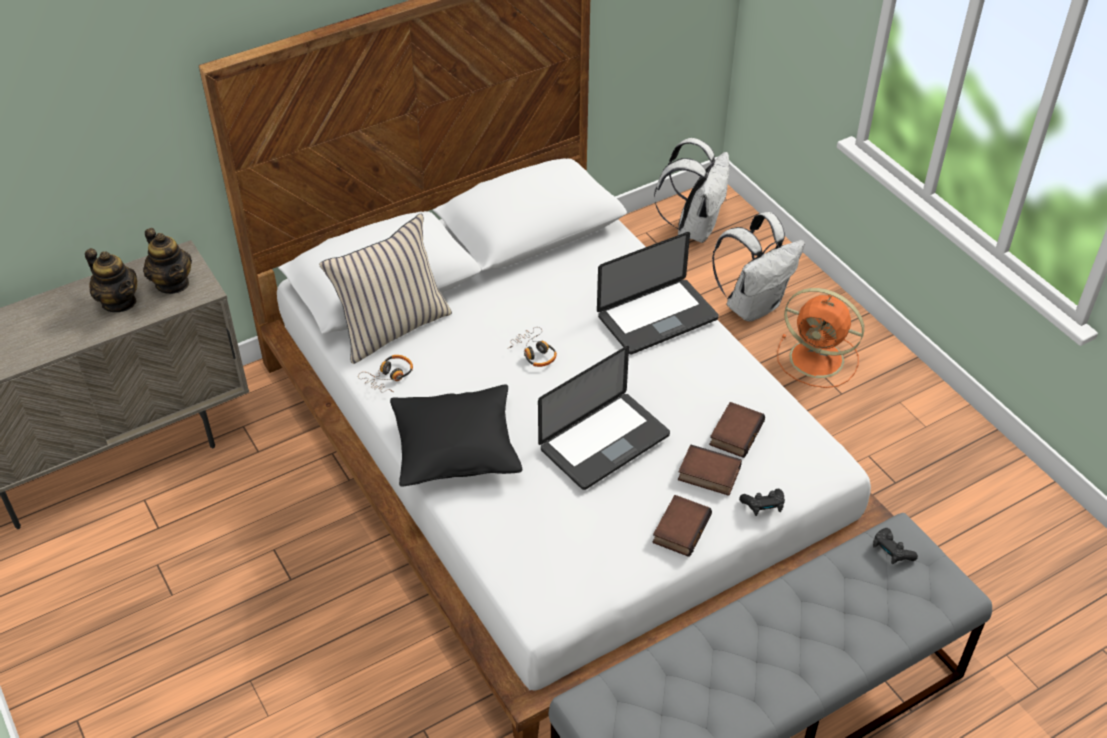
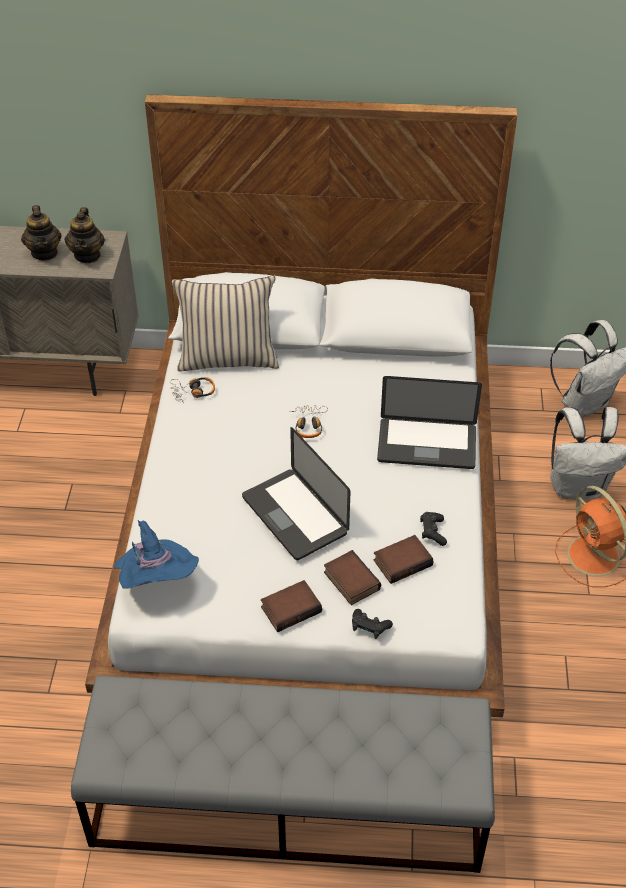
camera: 35 degrees right, 0 degrees up
black pillow [390,384,522,487] -> none
laptop [538,346,670,490] -> laptop turned 60 degrees clockwise [242,427,350,560]
black game controller [873,528,918,564] -> black game controller moved to [420,512,447,546]
none -> blue hat [114,520,199,589]

